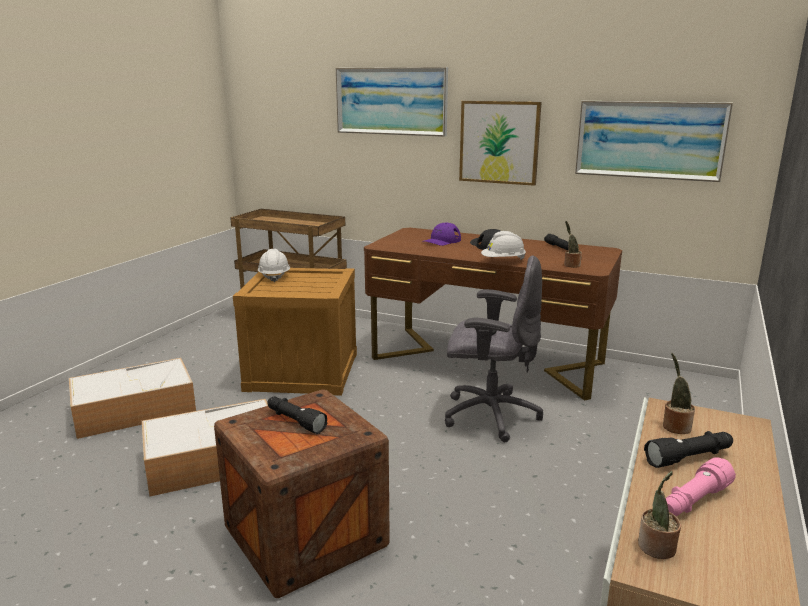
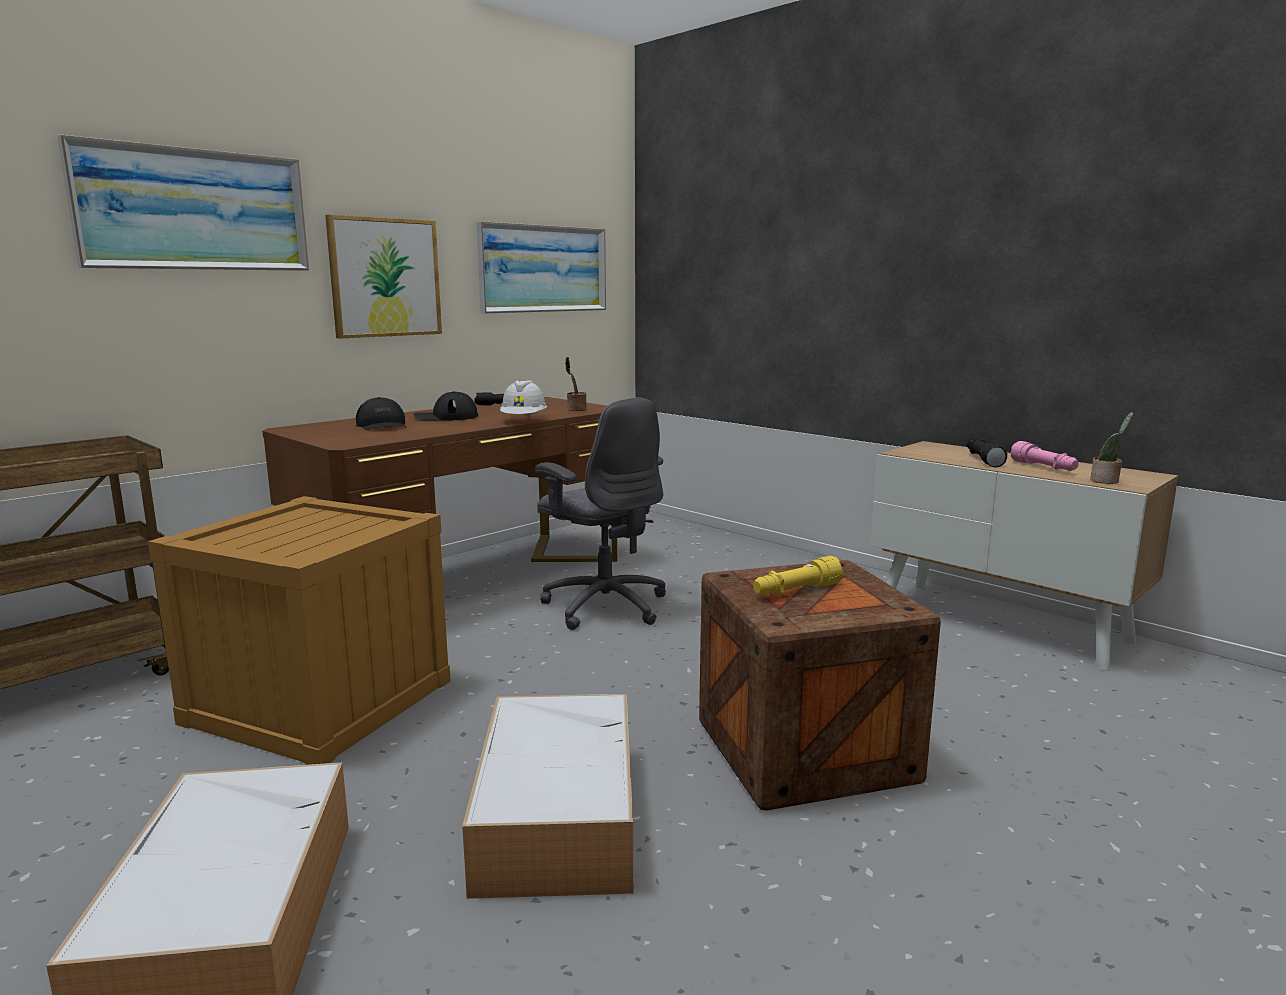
camera: 70 degrees left, 5 degrees down
white hard hat [258,249,290,282] -> none
black flashlight [267,397,327,434] -> yellow flashlight [753,556,843,595]
purple cap [422,223,461,246] -> black cap [356,397,406,430]
grey office chair [445,255,543,442] -> grey office chair turned 105 degrees clockwise [535,398,666,630]
potted plant [663,353,695,434] -> none

